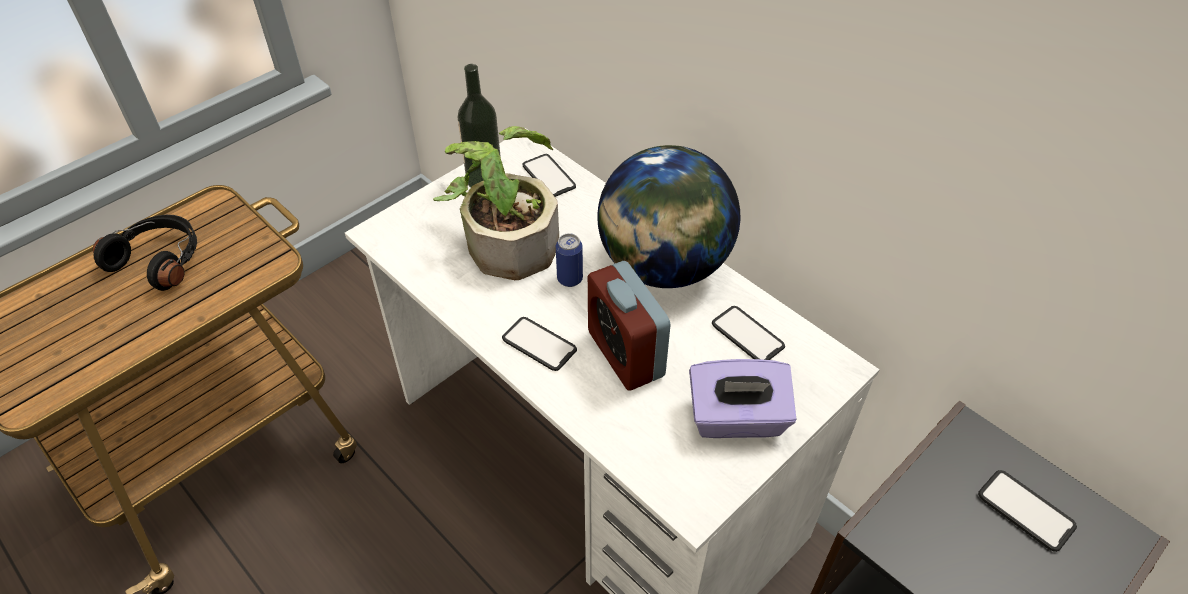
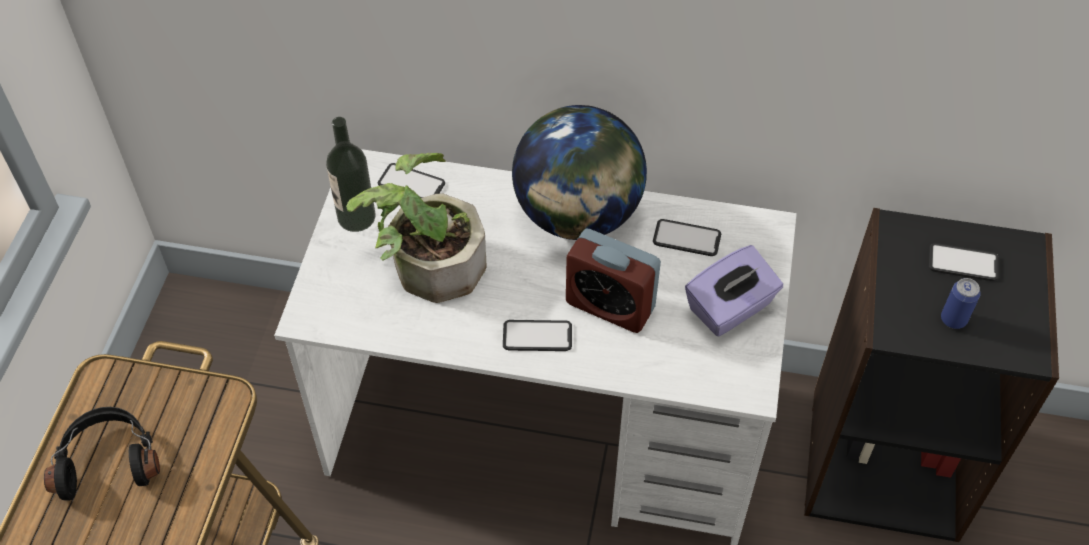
camera: 35 degrees left, 5 degrees up
can [556,233,583,287] -> can moved to [941,278,981,329]

